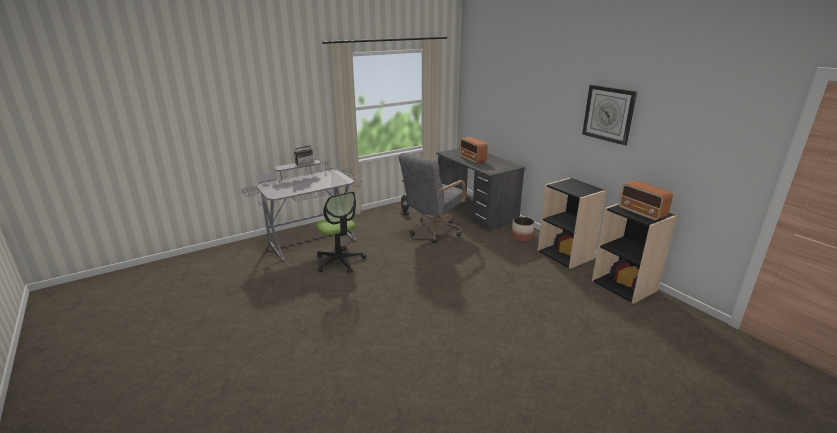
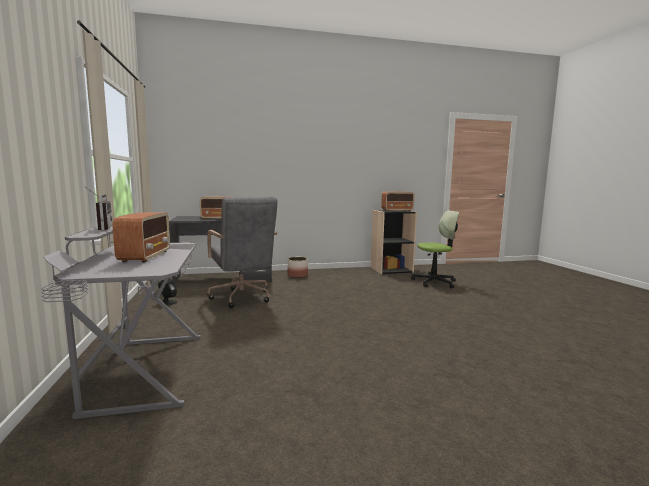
camera: 70 degrees left, 15 degrees down
office chair [316,192,366,273] -> office chair moved to [411,210,460,288]
black bookcase [537,178,607,269] -> none
wall clock [582,85,637,145] -> none
none -> radio [112,212,170,263]

